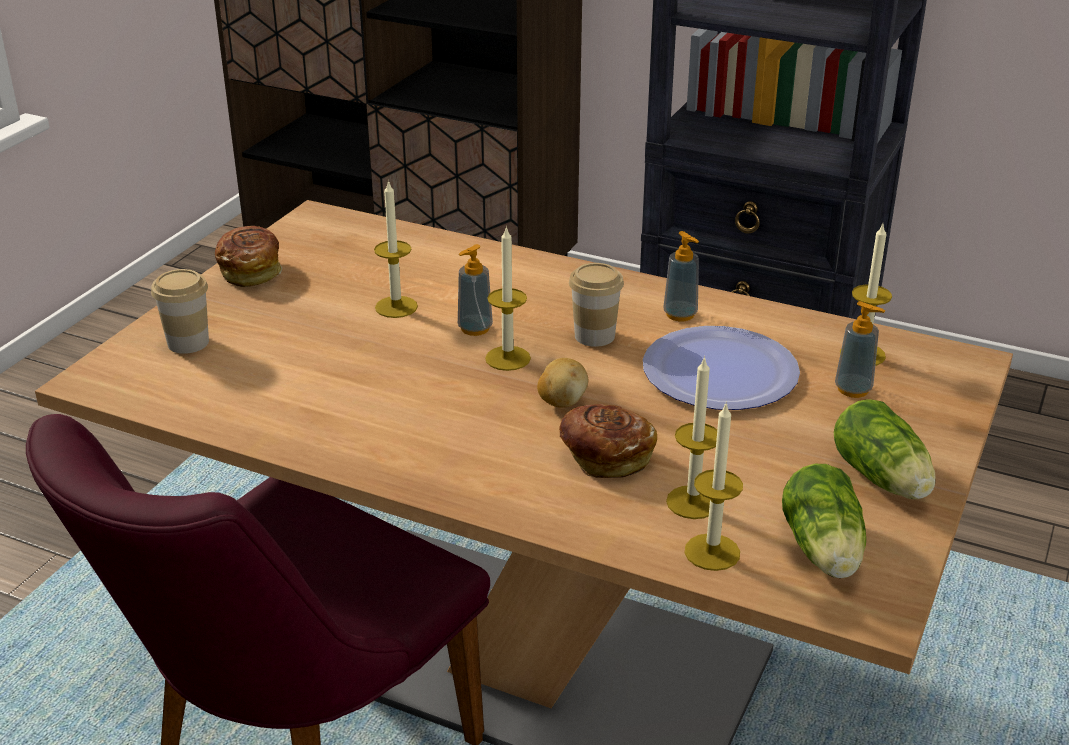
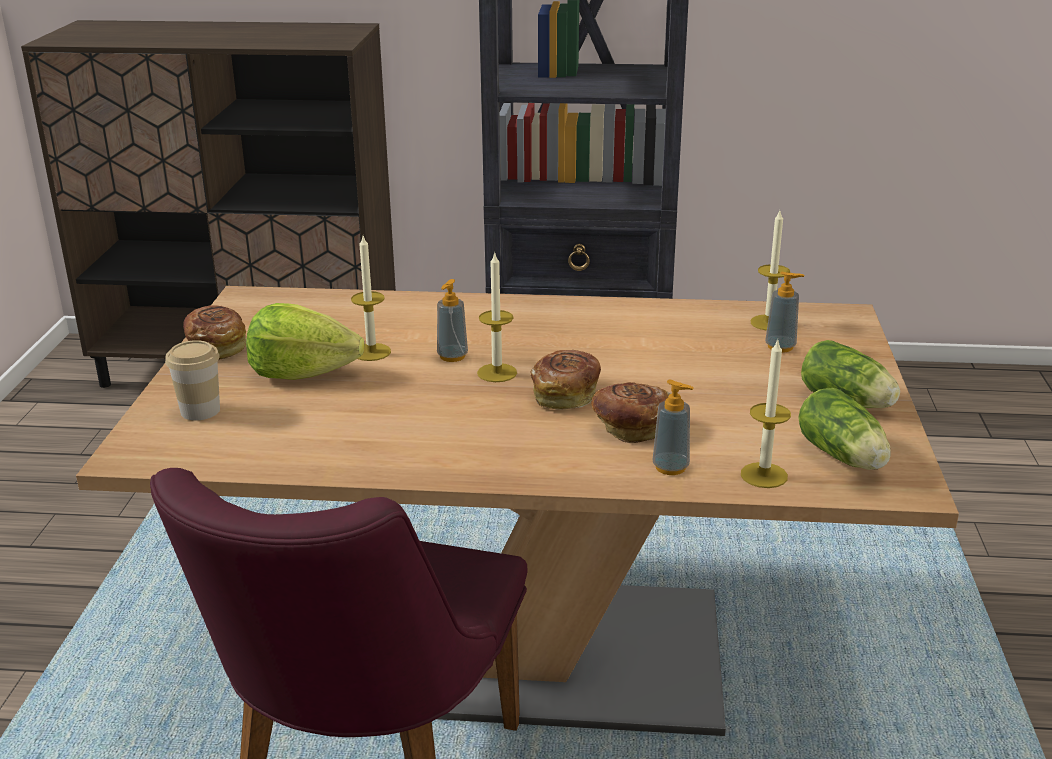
camera: 20 degrees left, 5 degrees down
potato [537,358,588,408] -> bread [531,350,601,410]
cup [569,263,624,347] -> none
plate [643,326,800,410] -> none
soap dispenser [663,231,699,321] -> soap dispenser moved to [652,380,694,475]
candle [666,356,717,519] -> none
none -> lettuce [246,303,364,380]

